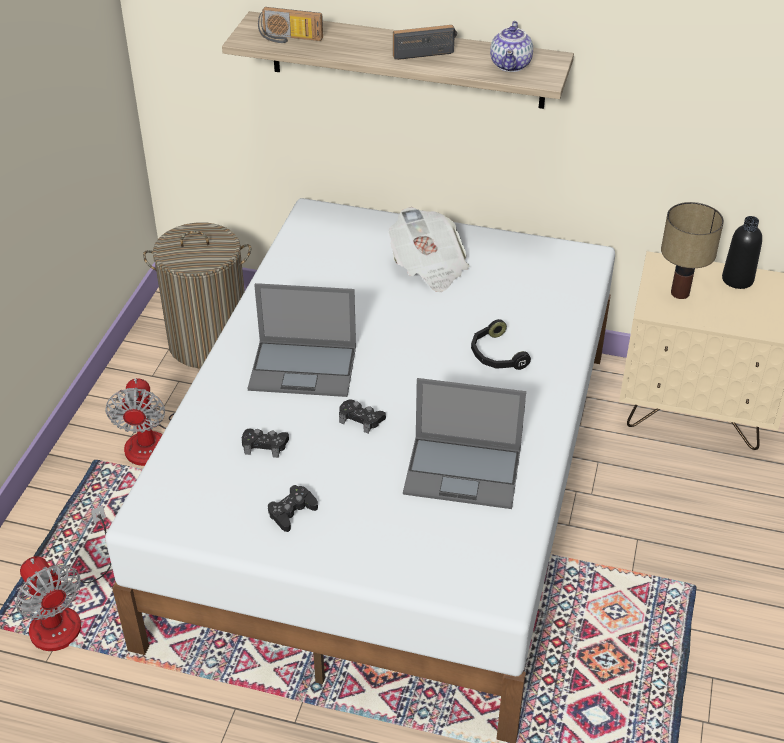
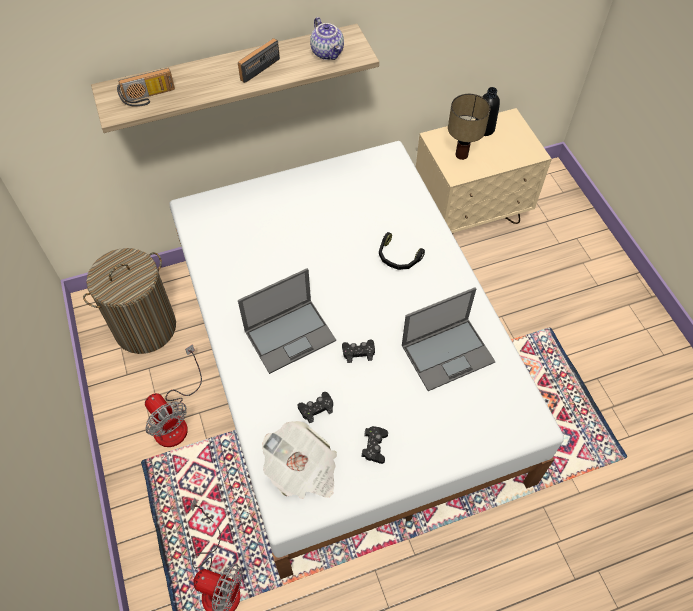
camera: 35 degrees left, 15 degrees up
newspaper [388,207,470,292] -> newspaper moved to [262,421,337,499]

